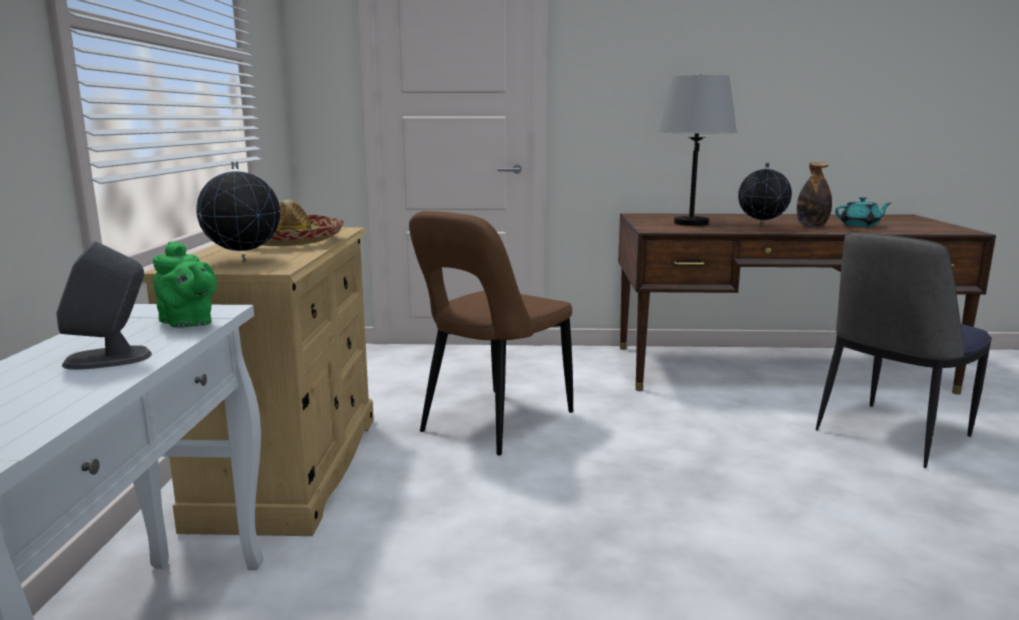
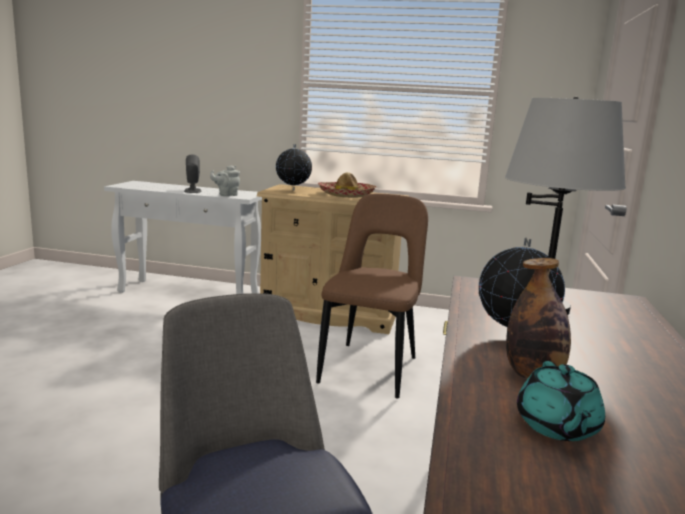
camera: 100 degrees right, 0 degrees up
green teapot [153,242,217,328] -> grey teapot [210,165,240,196]
brown chair [409,211,573,455] -> brown chair turned 60 degrees clockwise [316,194,428,399]

